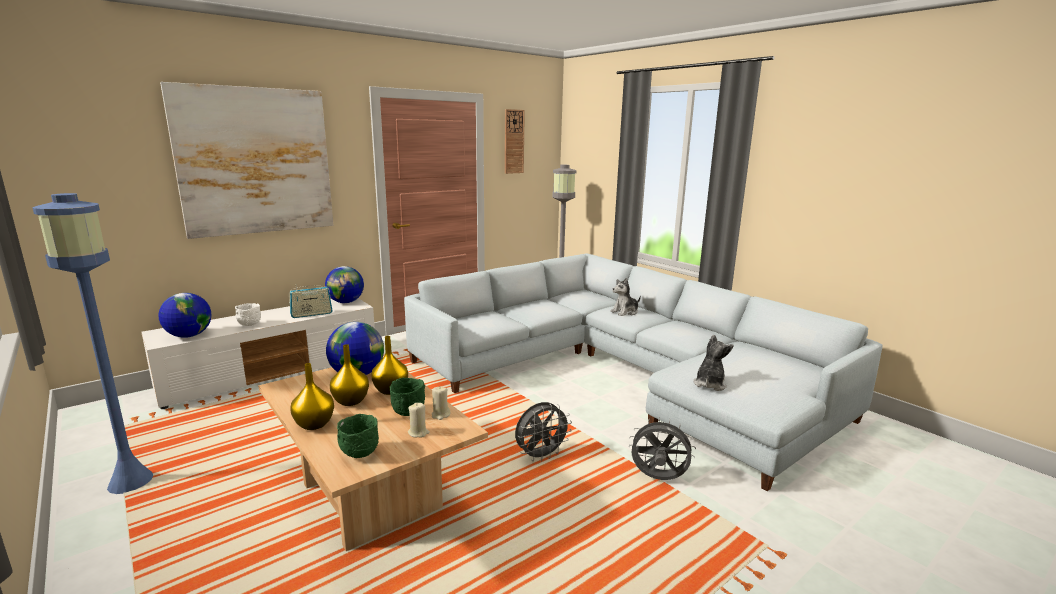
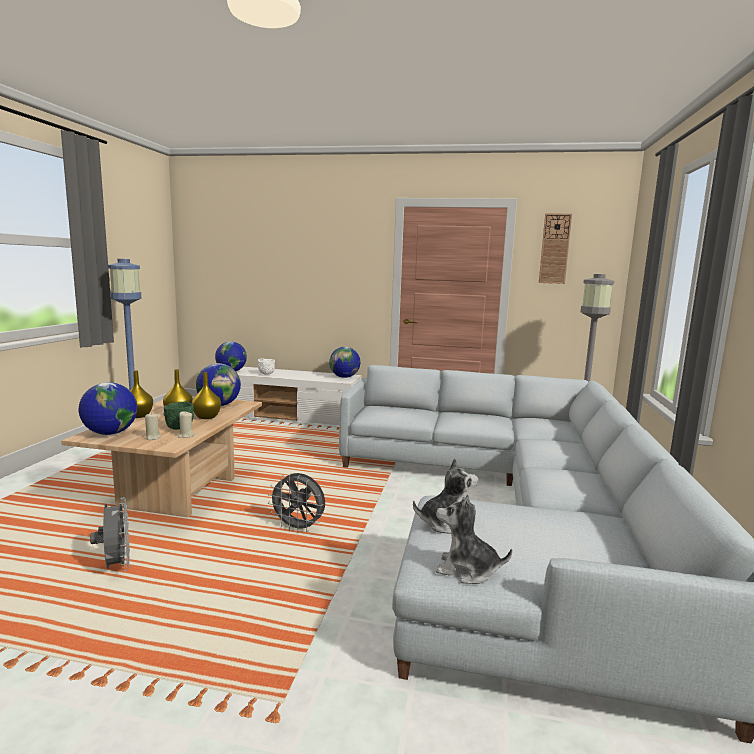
camera: 50 degrees right, 5 degrees down
picture [160,82,333,239] -> none
radio [289,284,333,318] -> none
green bowl [337,414,379,458] -> globe [79,382,137,435]
plush toy [610,278,641,316] -> plush toy moved to [436,495,512,584]
grey fan [629,417,696,480] -> grey fan moved to [90,497,130,571]

